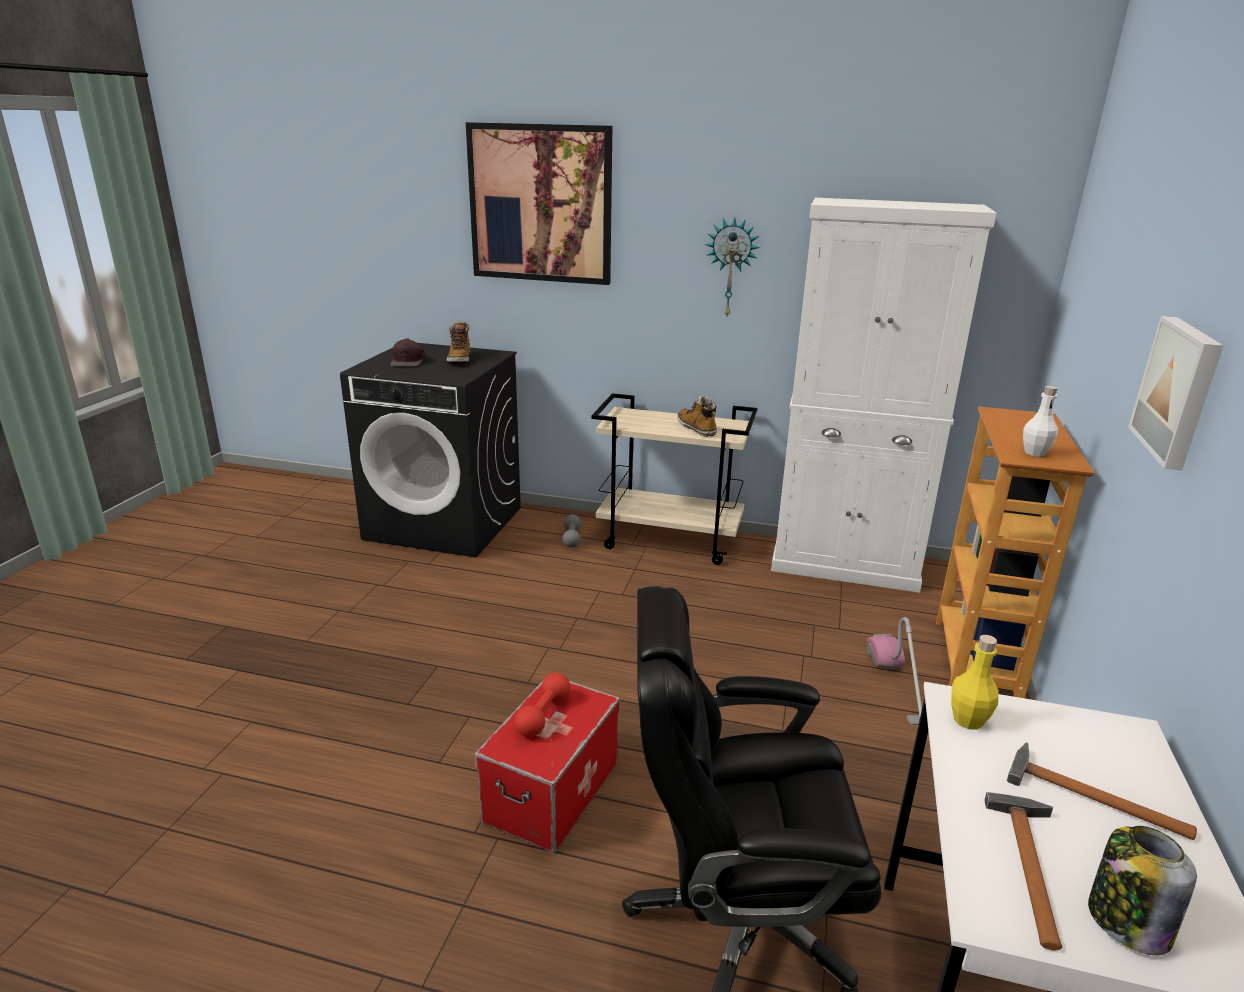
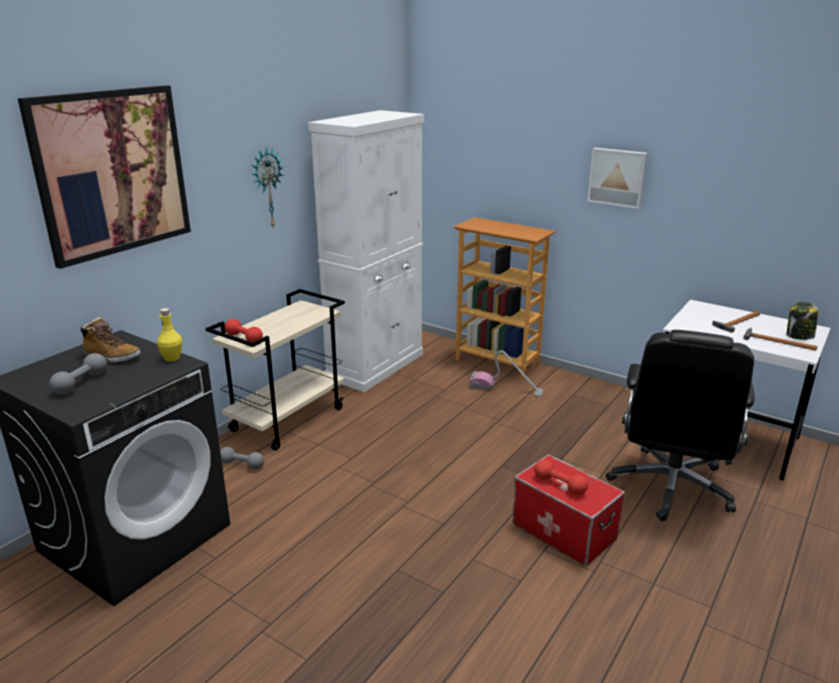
camera: 70 degrees left, 0 degrees up
brown cap [390,338,426,367] -> grey dumbbell [49,353,107,395]
boot [677,395,717,437] -> none
yellow bottle [951,635,998,730] -> yellow bottle moved to [157,308,182,362]
white bottle [1023,386,1058,457] -> none
none -> red dumbbell [225,319,263,342]

